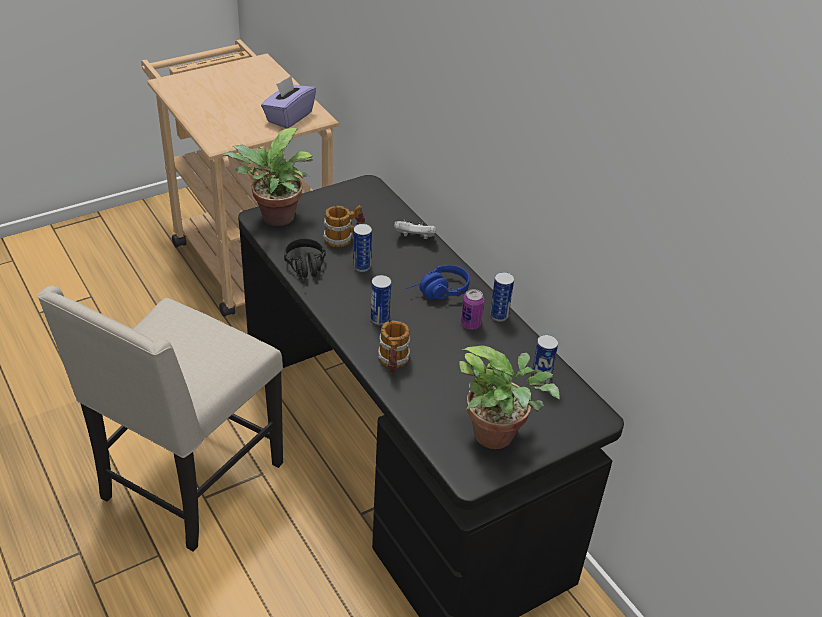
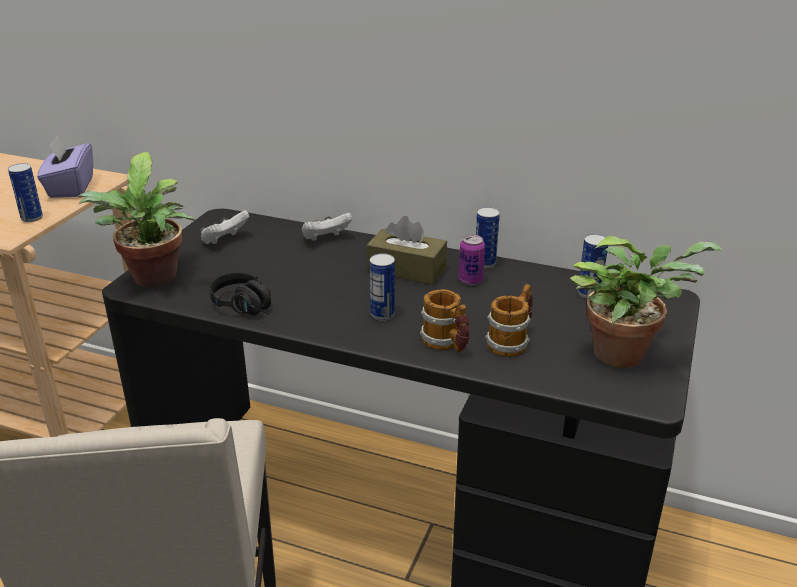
camera: 35 degrees left, 10 degrees down
mug [323,205,365,247] -> mug moved to [485,284,533,357]
can [353,224,372,272] -> can moved to [8,163,43,222]
blue headphones [406,265,470,300] -> brown tissue box [367,216,447,285]
none -> white game controller [200,210,250,245]

